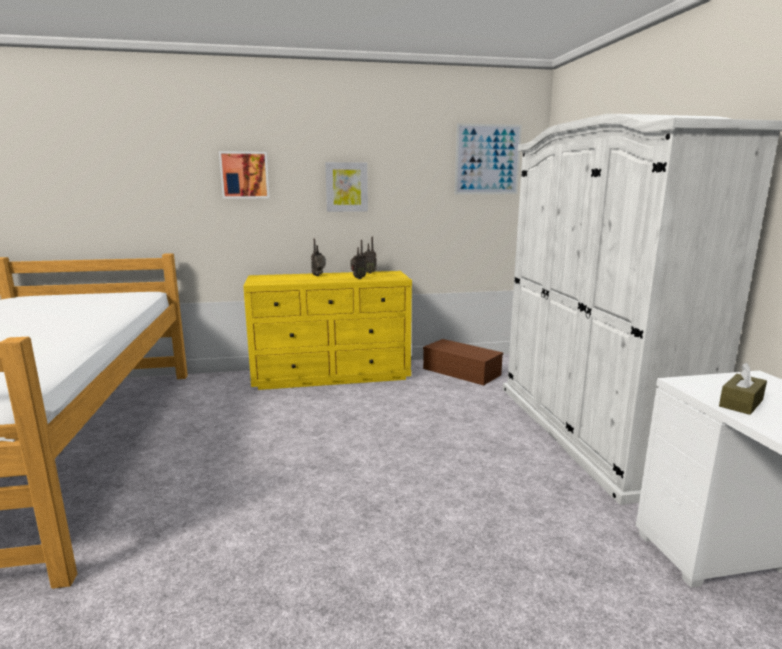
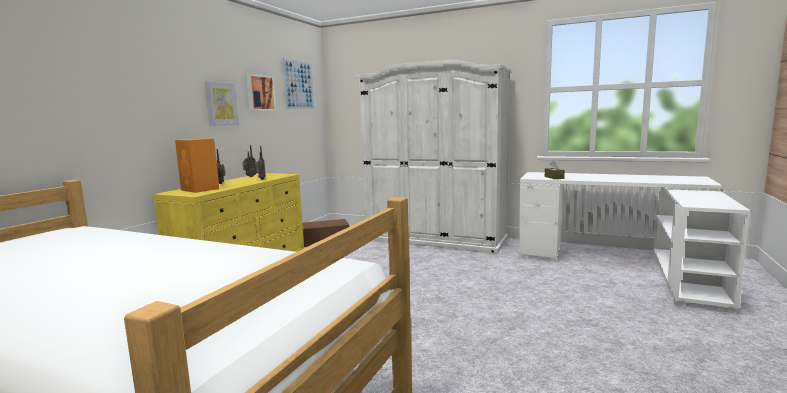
camera: 55 degrees left, 5 degrees down
picture [219,151,270,199] -> picture moved to [246,74,276,111]
none -> orange speaker [175,138,219,193]

